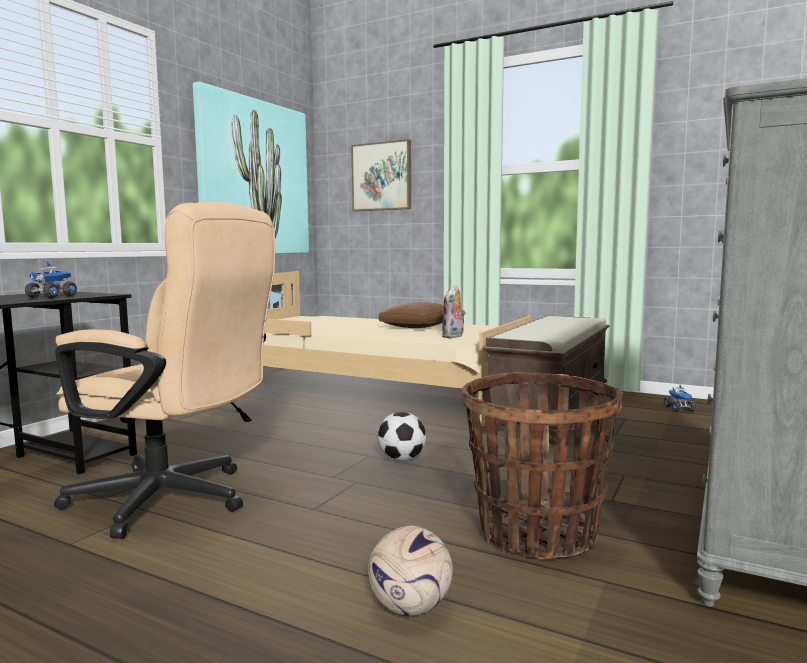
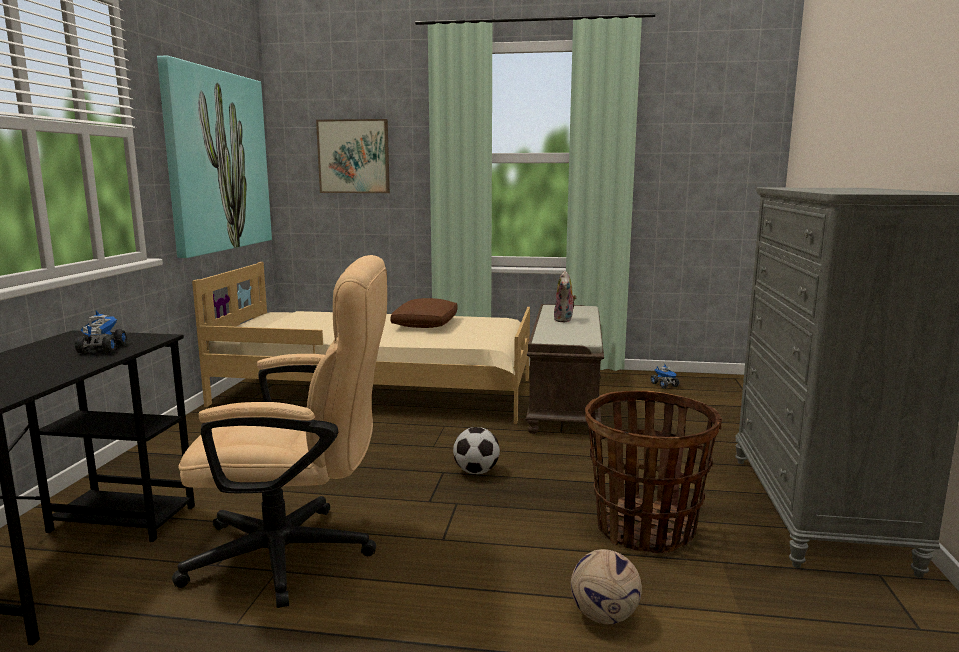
camera: 20 degrees left, 5 degrees up
plush toy [442,284,466,338] -> plush toy moved to [554,271,577,322]

